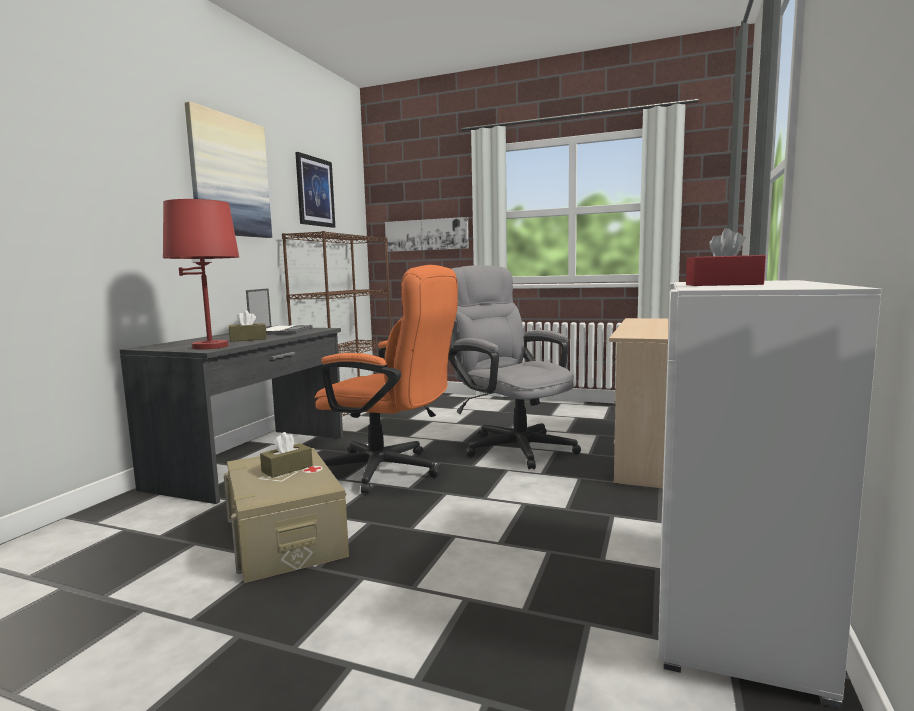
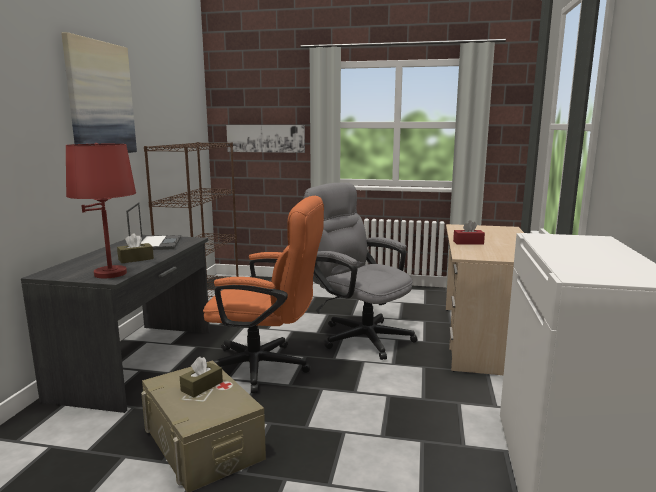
camera: 10 degrees left, 5 degrees up
picture [295,152,335,228] -> none
red tissue box [686,228,766,286] -> red tissue box moved to [453,220,485,245]

